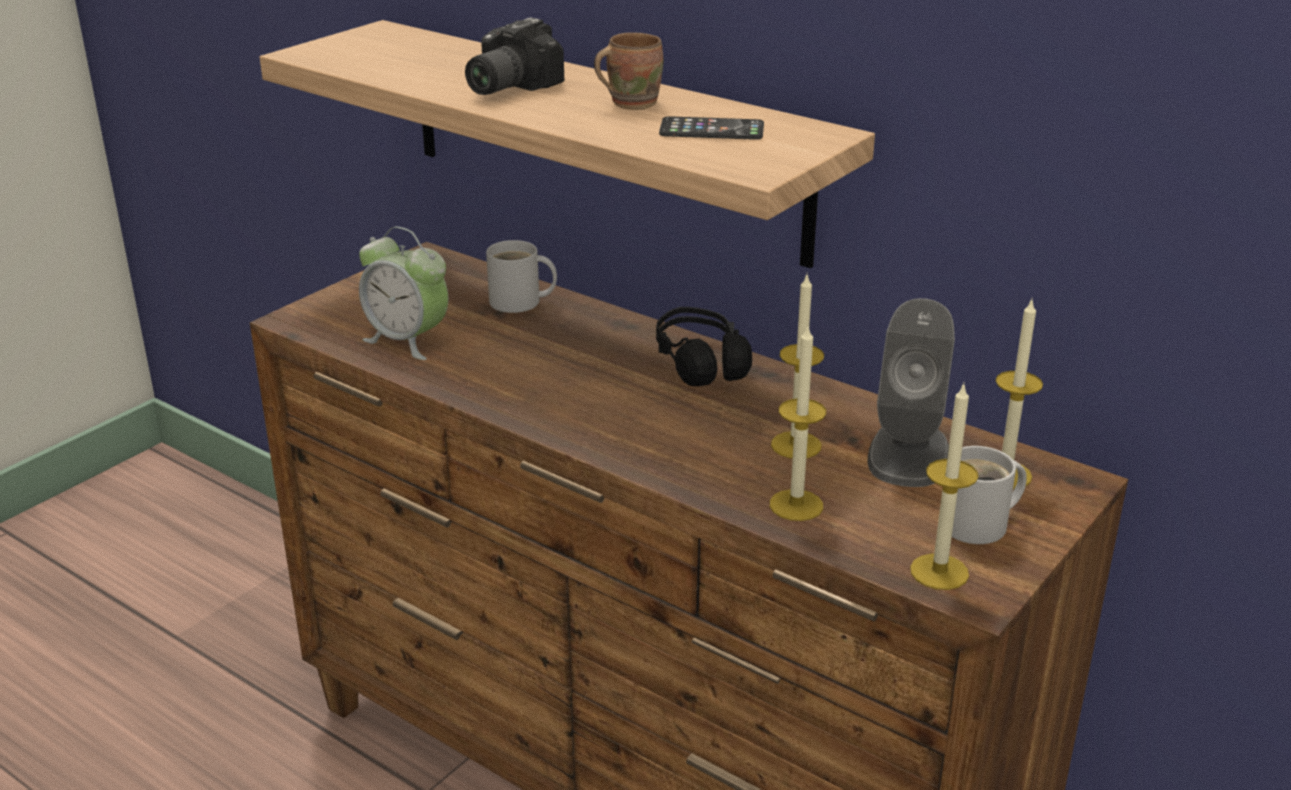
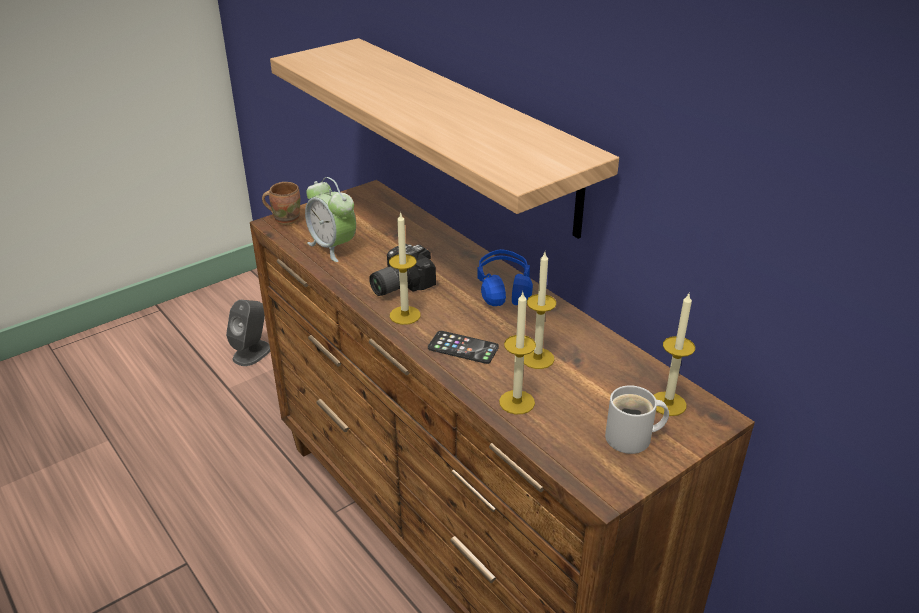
camera: 15 degrees right, 5 degrees up
camera [465,17,564,95] -> camera moved to [369,244,436,296]
white mug [486,240,557,313] -> none
brown mug [594,33,663,110] -> brown mug moved to [262,182,300,225]
black headphones [656,307,752,386] -> blue headphones [477,249,533,306]
phone [659,116,764,140] -> phone moved to [428,331,499,364]
grey speaker [868,298,955,487] -> grey speaker moved to [226,300,270,366]
candle [910,383,979,590] -> candle moved to [389,212,421,325]

